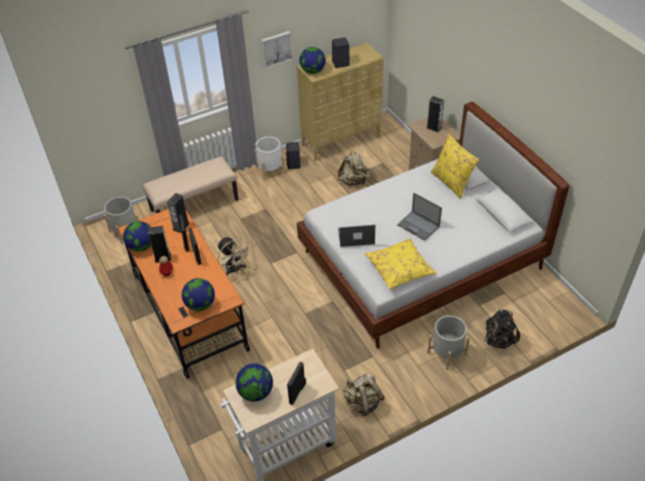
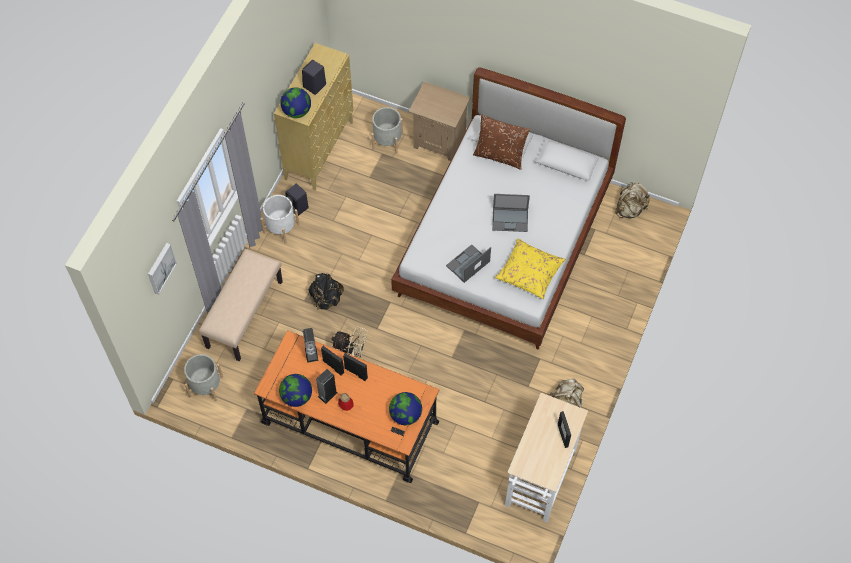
camera: 40 degrees left, 15 degrees up
globe [235,363,273,402] -> none
picture [261,31,293,68] -> picture moved to [148,243,177,294]
beige backpack [338,150,370,186] -> beige backpack moved to [615,182,650,218]
speaker [426,96,444,132] -> none
grey planter [427,315,470,370] -> grey planter moved to [371,107,403,154]
yellow pillow [431,134,479,199] -> brown pillow [473,115,530,170]
black backpack [485,309,520,349] -> black backpack moved to [308,273,344,310]

